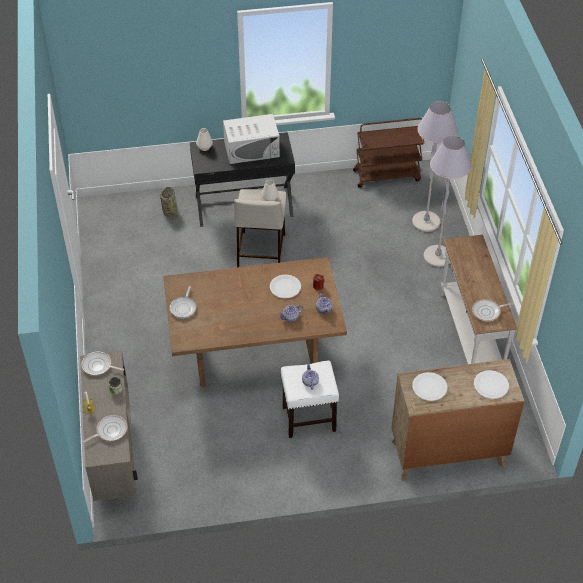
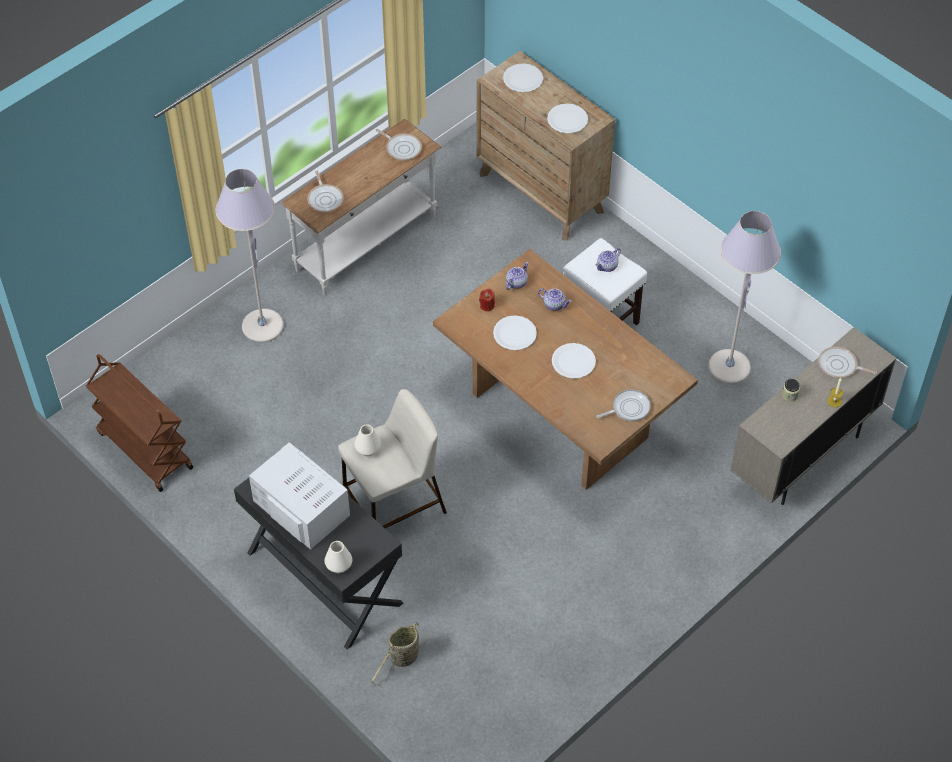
camera: 125 degrees left, 5 degrees up
frying pan [82,352,124,375] -> frying pan moved to [307,171,344,212]
grey floor lamp [412,101,458,232] -> grey floor lamp moved to [708,211,781,384]
none -> white plate [552,343,596,379]

